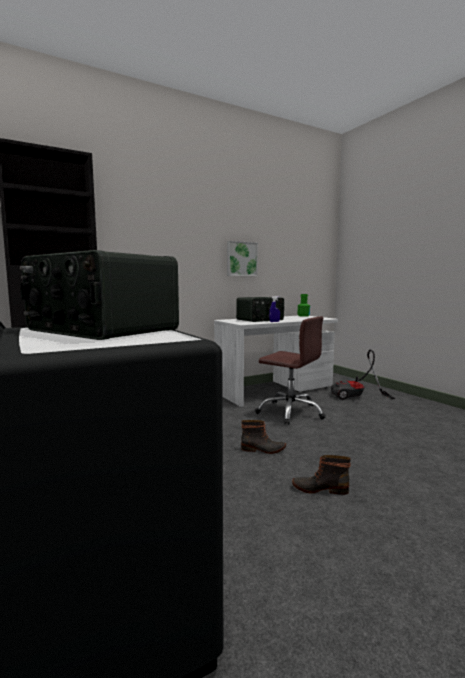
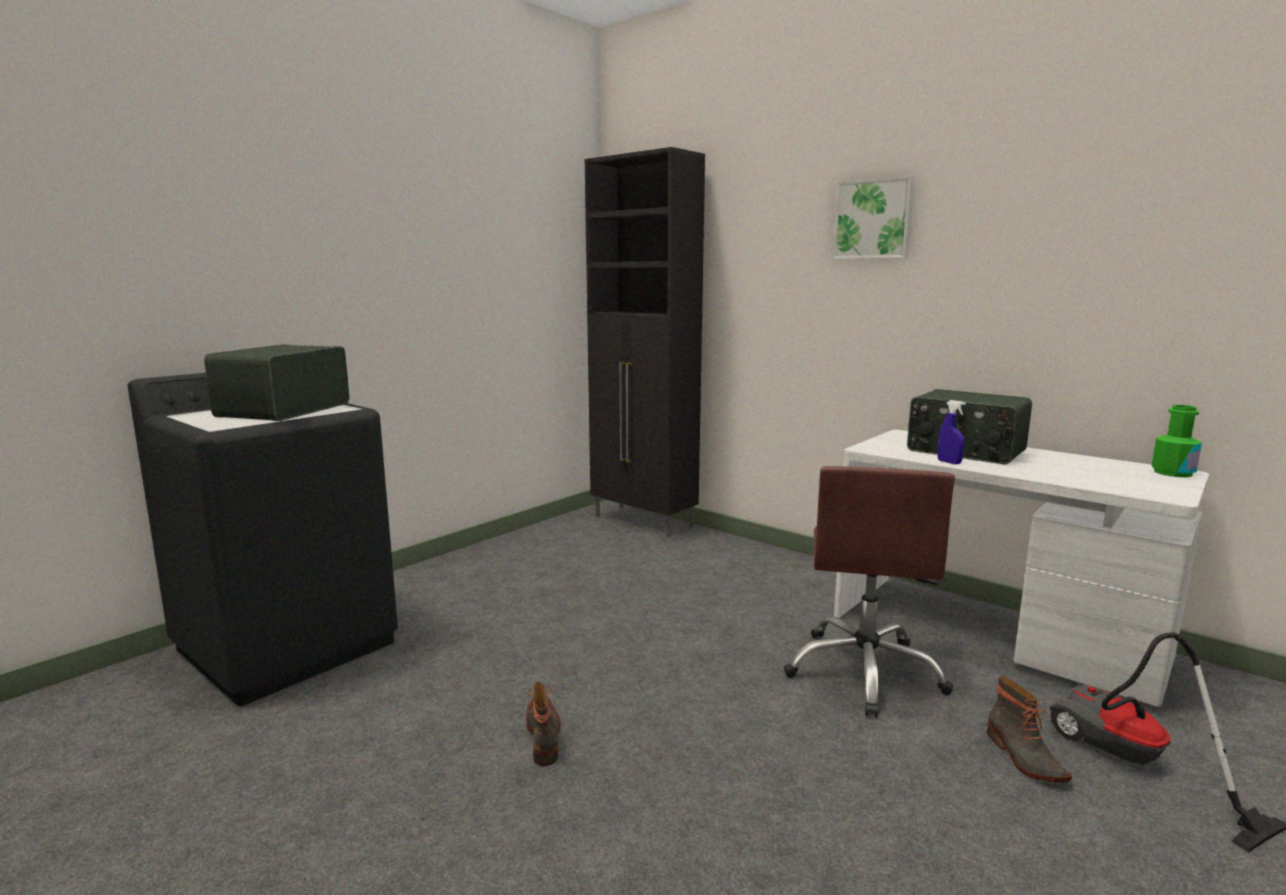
camera: 70 degrees right, 5 degrees up
picture [227,241,258,276] -> picture moved to [833,176,915,259]
boot [241,420,286,454] -> boot moved to [987,676,1072,782]

